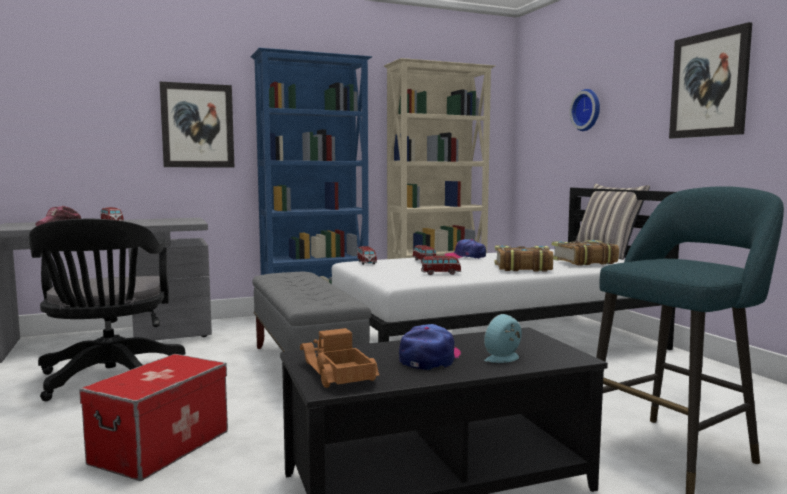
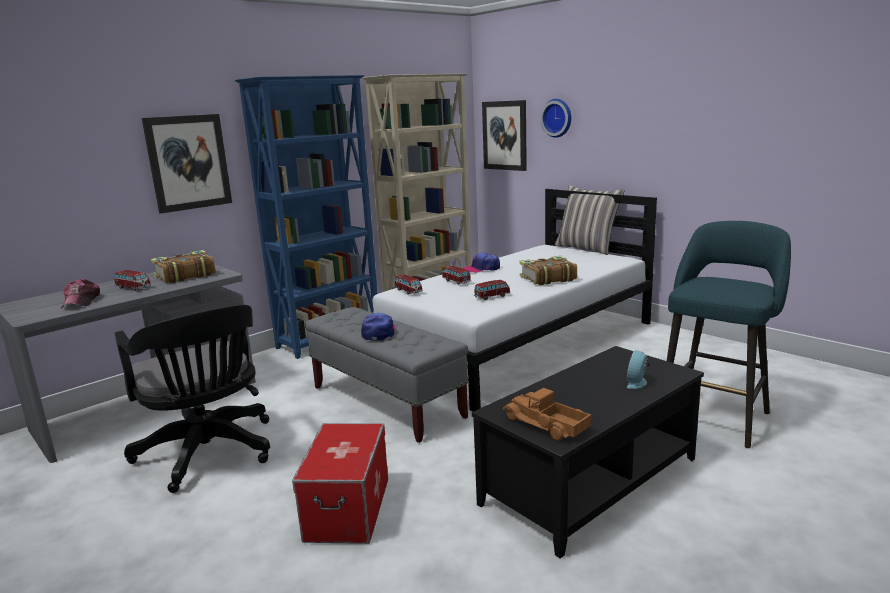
camera: 20 degrees left, 10 degrees up
cap [399,324,461,370] -> cap moved to [361,313,396,341]
book [552,240,619,266] -> book moved to [151,250,216,283]
picture [669,22,752,139] -> picture moved to [482,100,527,171]

